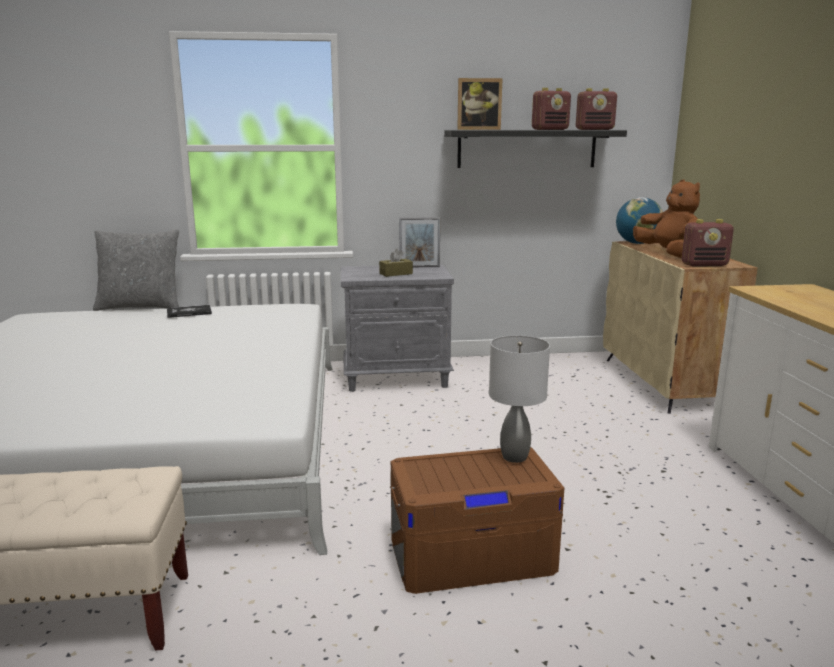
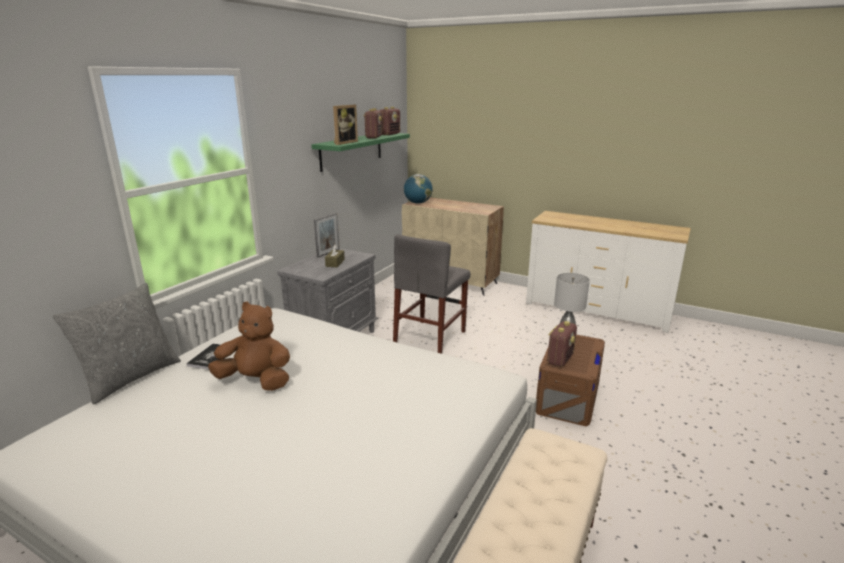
camera: 55 degrees left, 5 degrees up
black shelf [444,130,627,168] -> green shelf [311,133,410,172]
brown plush toy [633,179,700,258] -> brown plush toy moved to [208,301,290,391]
radio [681,219,734,266] -> radio moved to [547,321,577,367]
none -> grey chair [393,234,471,354]

